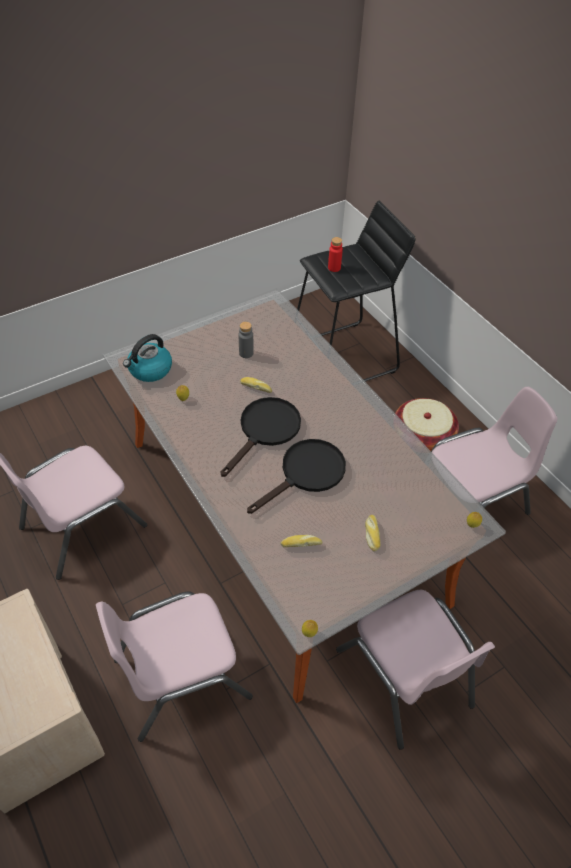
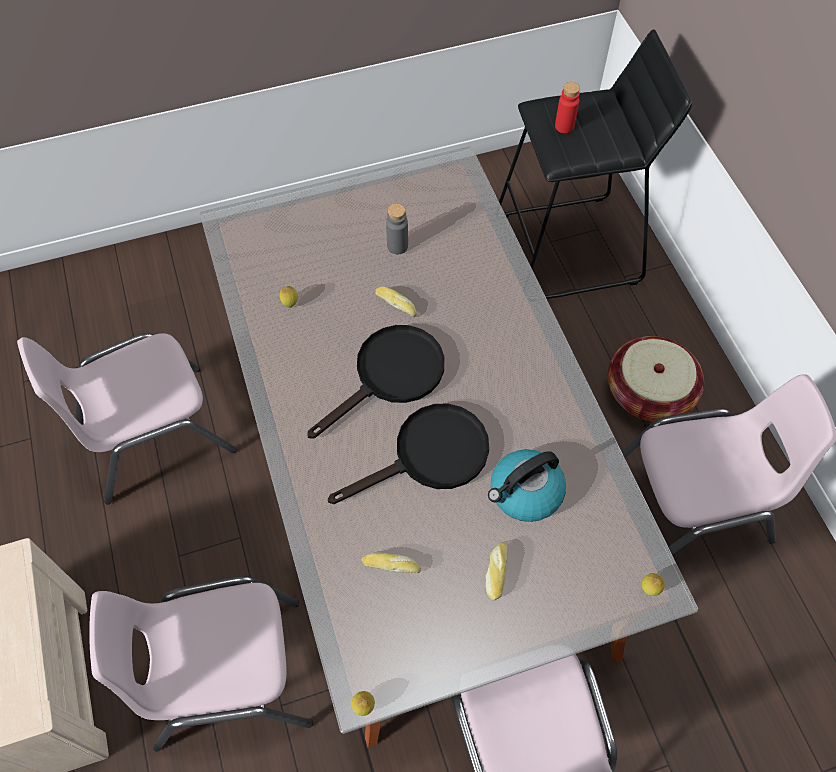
camera: 15 degrees right, 10 degrees up
kettle [123,334,172,382] -> kettle moved to [488,449,566,522]

